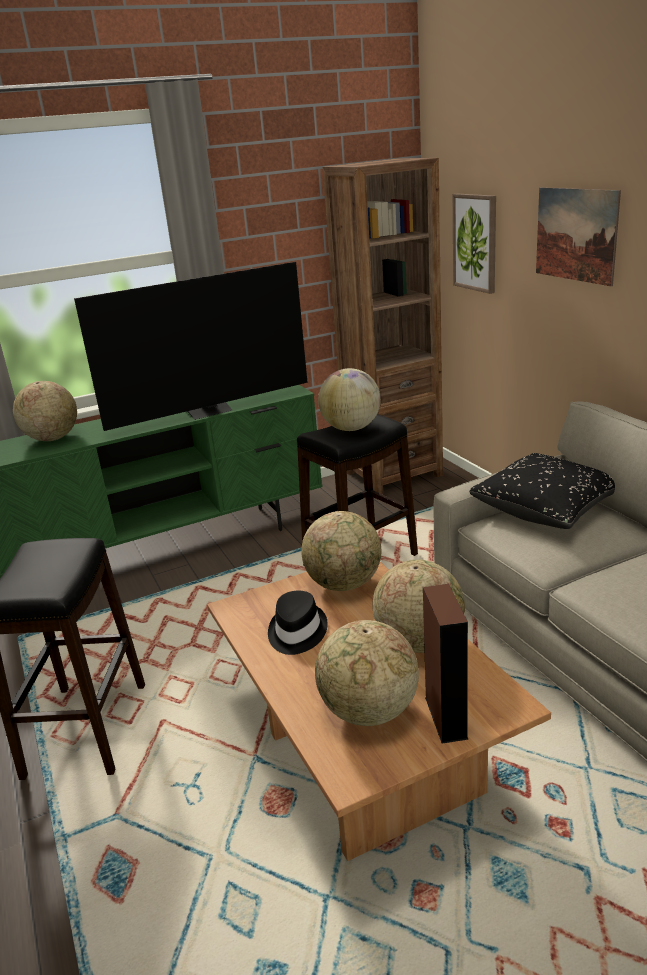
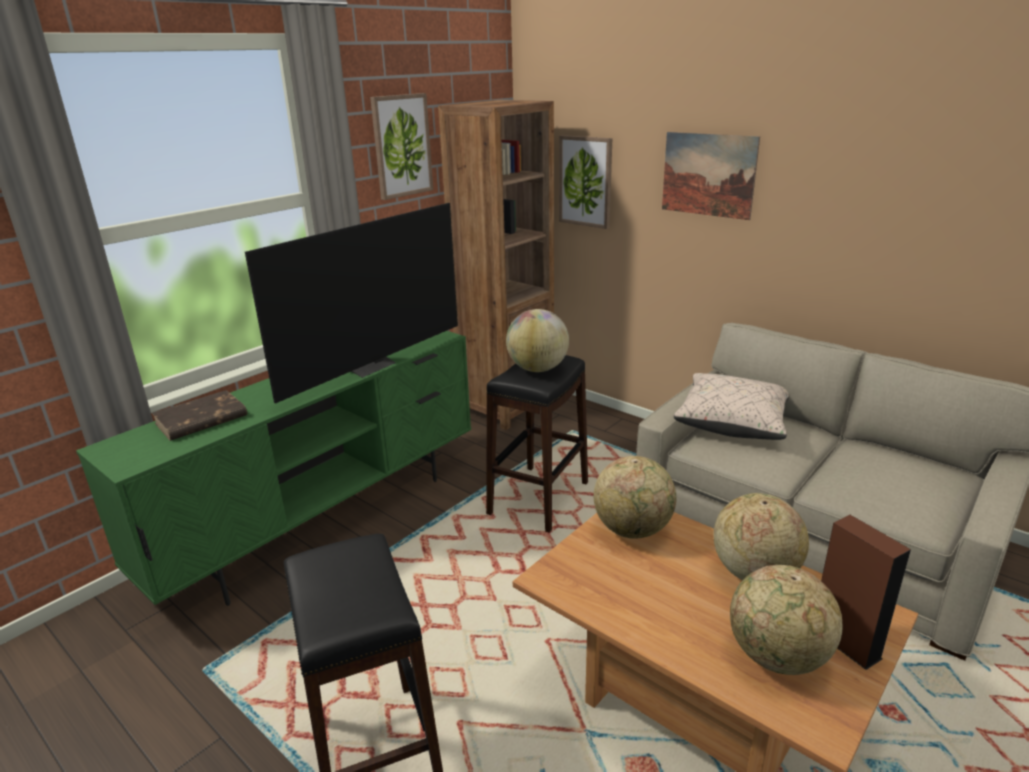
camera: 25 degrees left, 0 degrees up
globe [13,381,77,441] -> brown book [152,390,247,441]
black hat [268,591,328,655] -> none
black pillow [469,453,615,529] -> beige pillow [674,373,789,440]
none -> picture [370,93,433,200]

